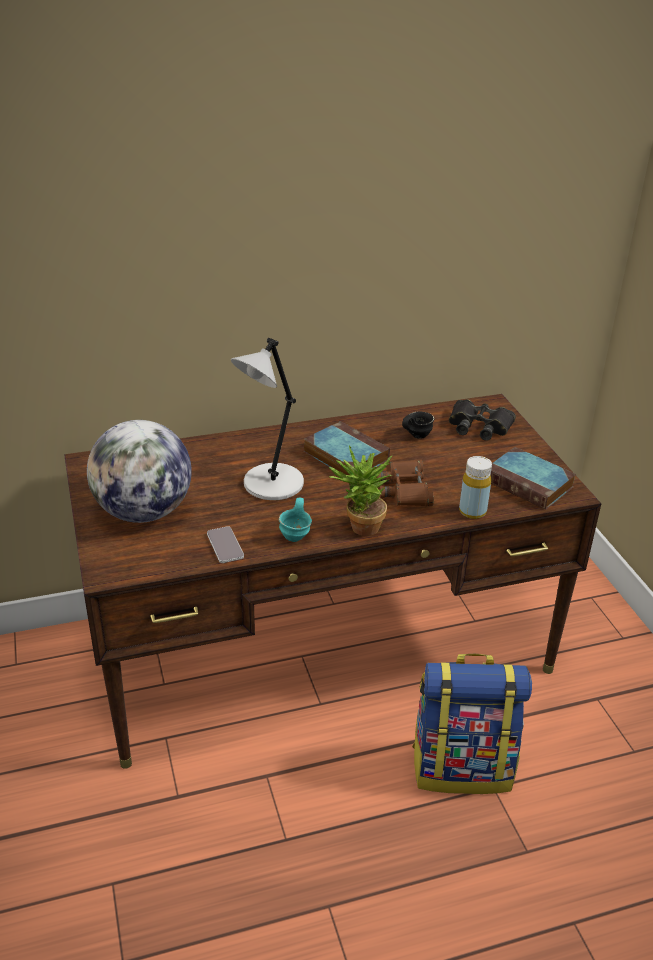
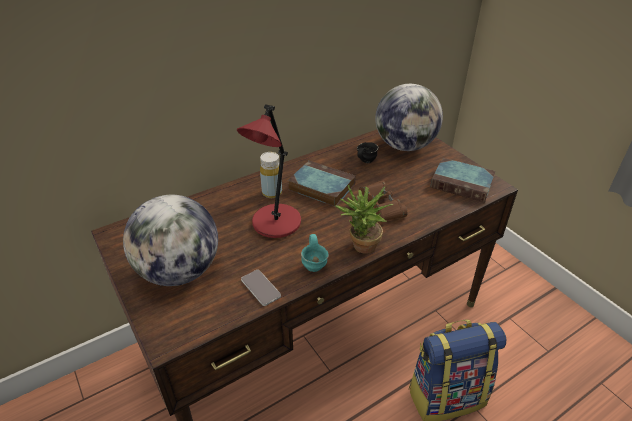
camera: 15 degrees left, 5 degrees up
grey table lamp [231,338,304,500] -> red table lamp [237,104,301,238]
black binoculars [449,400,516,441] -> globe [375,84,443,151]
yellow bottle [459,456,492,519] -> yellow bottle moved to [260,152,282,198]

